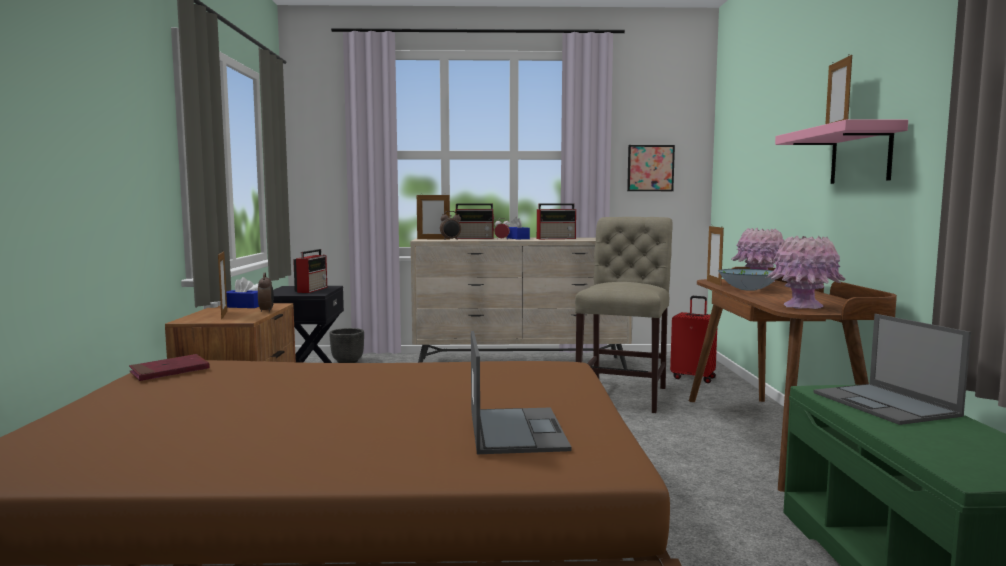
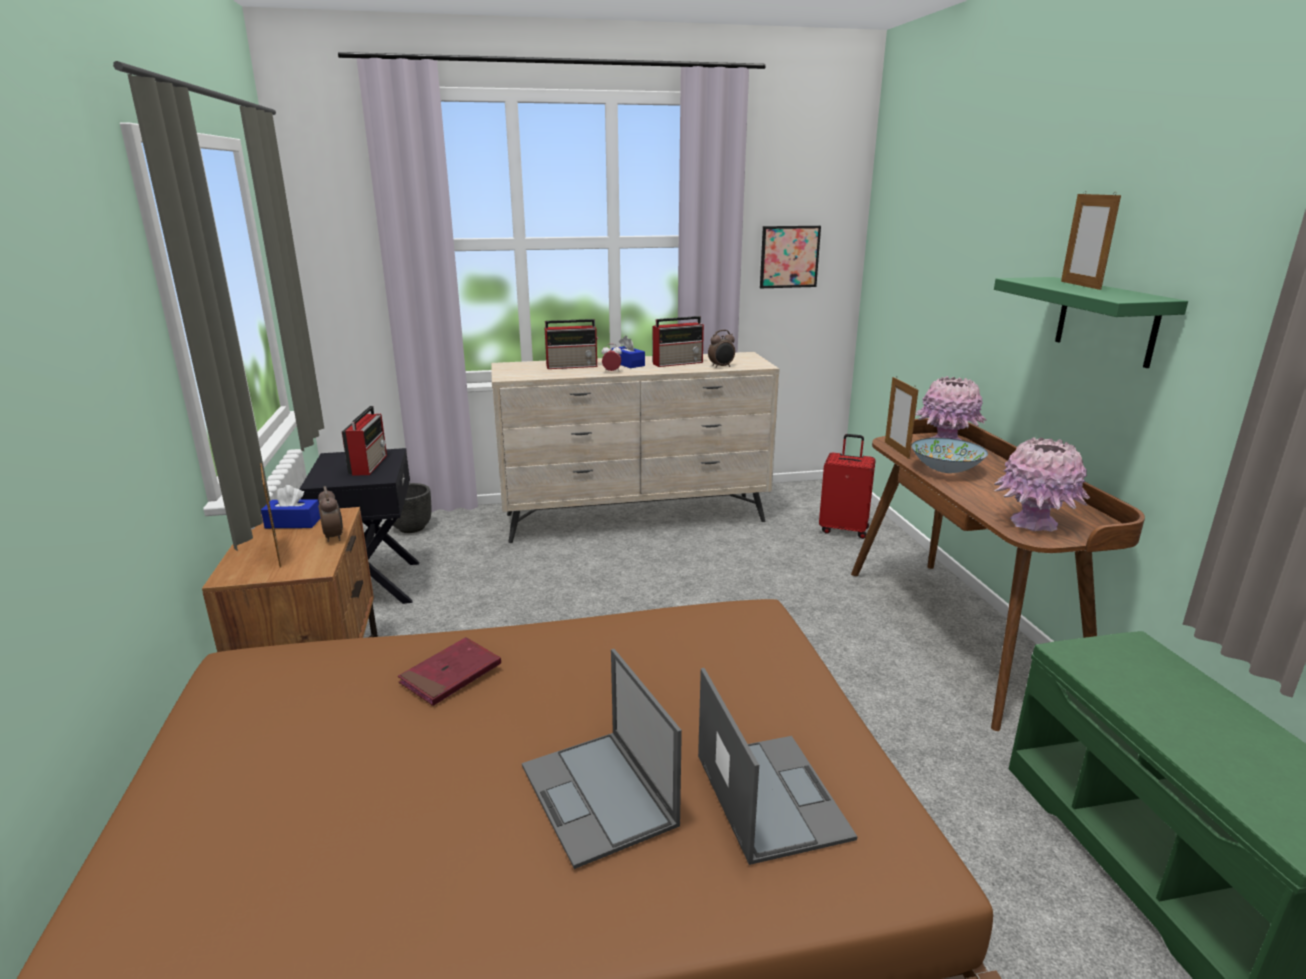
camera: 10 degrees left, 15 degrees up
red book [129,354,210,381] -> red book moved to [398,637,501,706]
picture frame [417,193,450,239] -> none
alarm clock [440,211,461,240] -> alarm clock moved to [708,330,735,368]
beige chair [575,217,673,413] -> none
pink shelf [775,119,908,184] -> green shelf [994,277,1188,368]
laptop [814,314,971,425] -> laptop moved to [522,649,682,869]

